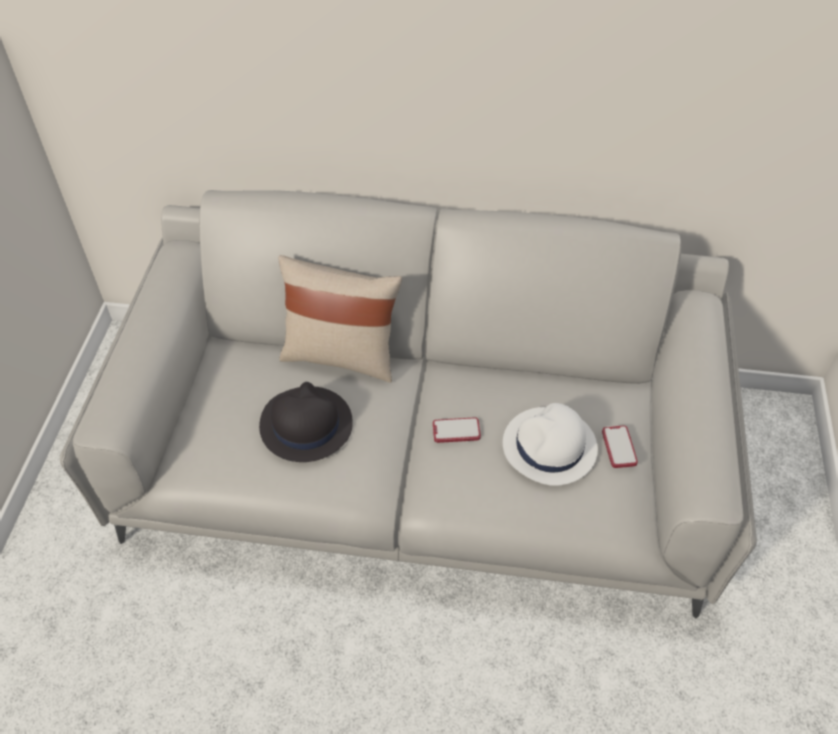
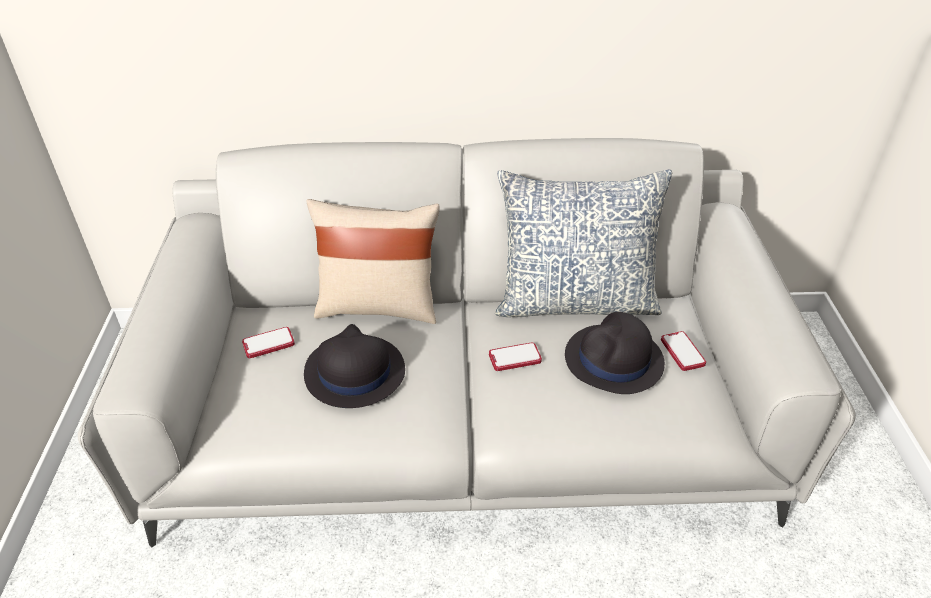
camera: 10 degrees left, 10 degrees down
white hat [503,403,598,486] -> black hat [565,312,665,394]
none -> phone [242,327,295,358]
none -> pillow [495,169,672,317]

